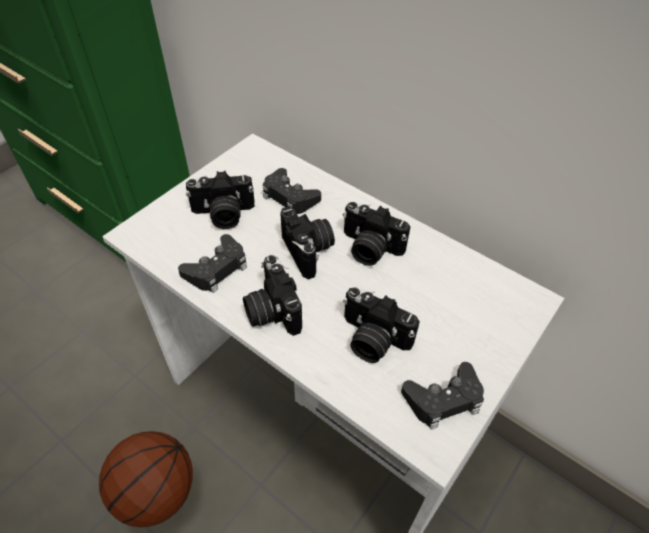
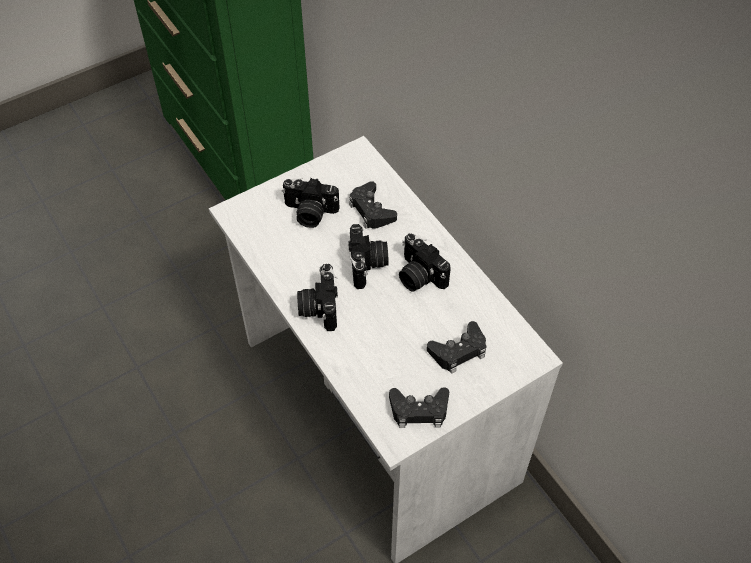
camera: 20 degrees right, 5 degrees up
basketball [99,431,193,527] -> none
black game controller [178,234,247,293] -> black game controller moved to [427,321,486,373]
camera [343,288,420,363] -> none

